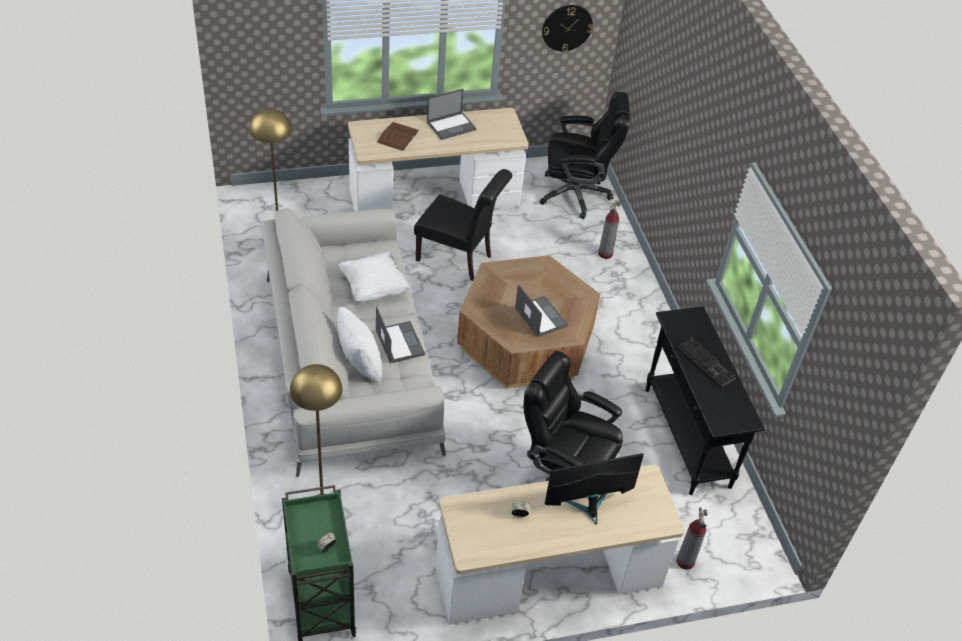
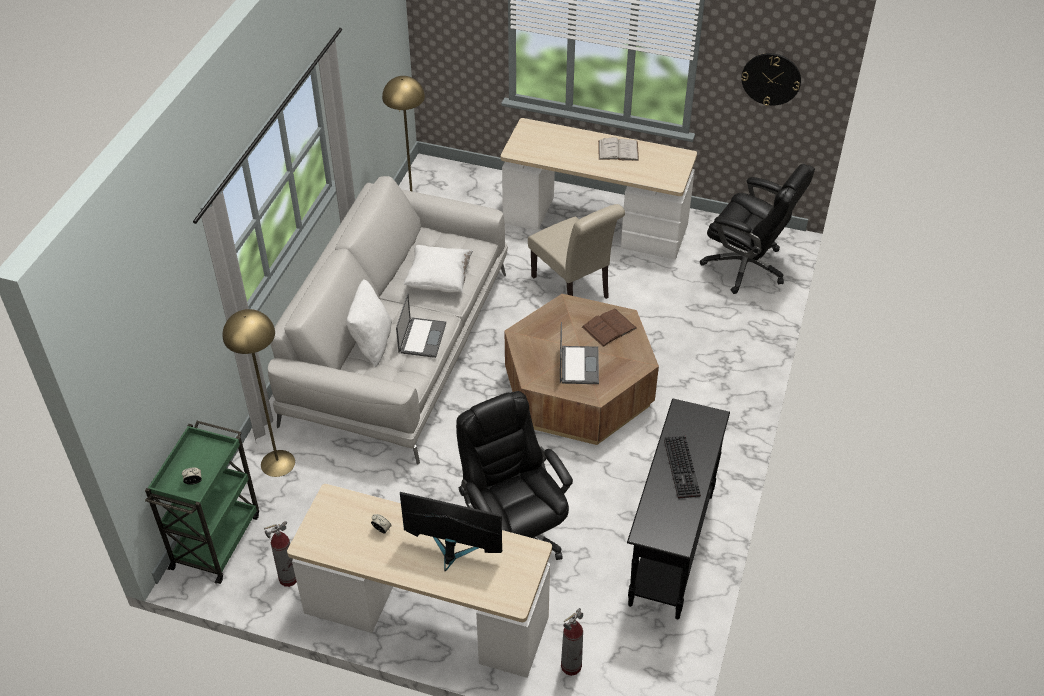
camera: 35 degrees right, 0 degrees up
brown book [377,122,419,151] -> brown book moved to [582,309,637,347]
black chair [414,169,512,281] -> beige chair [528,204,625,299]
laptop [427,89,477,140] -> white book [598,137,639,161]
fire extinguisher [598,200,621,259] -> fire extinguisher moved to [264,521,297,587]

